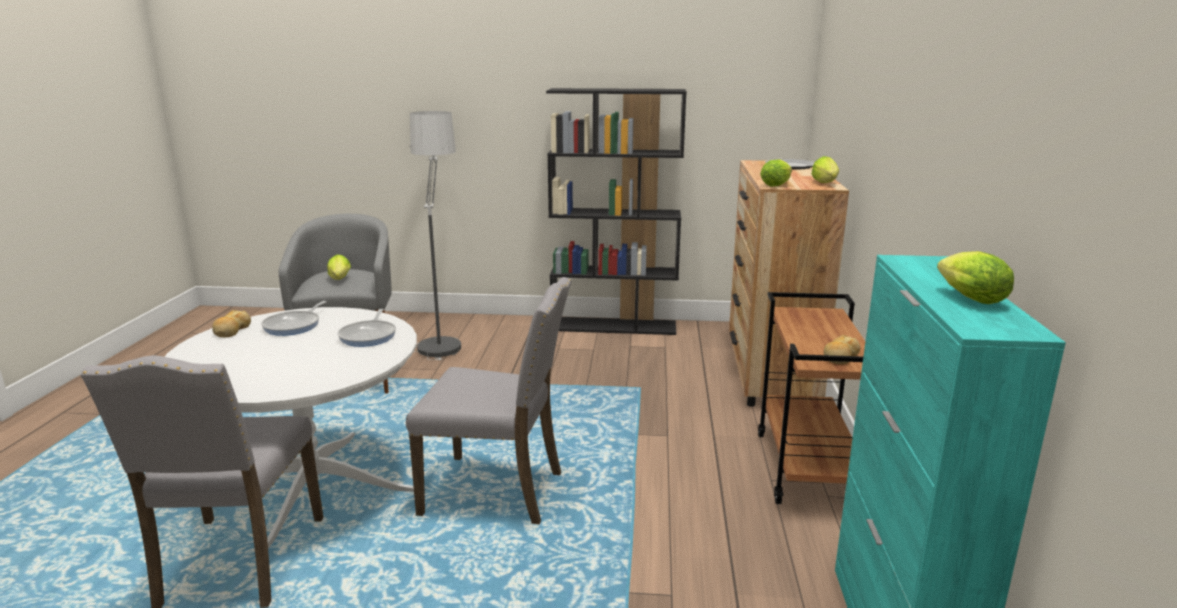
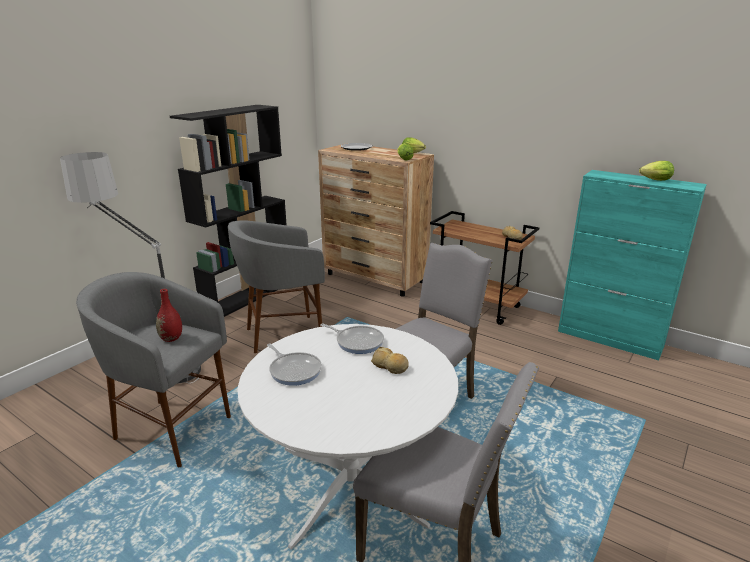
camera: 60 degrees left, 5 degrees up
bread [212,310,251,337] -> bread moved to [371,347,409,374]
lettuce [327,255,351,280] -> red vase [156,289,182,342]
none -> grey stool [228,220,325,353]

